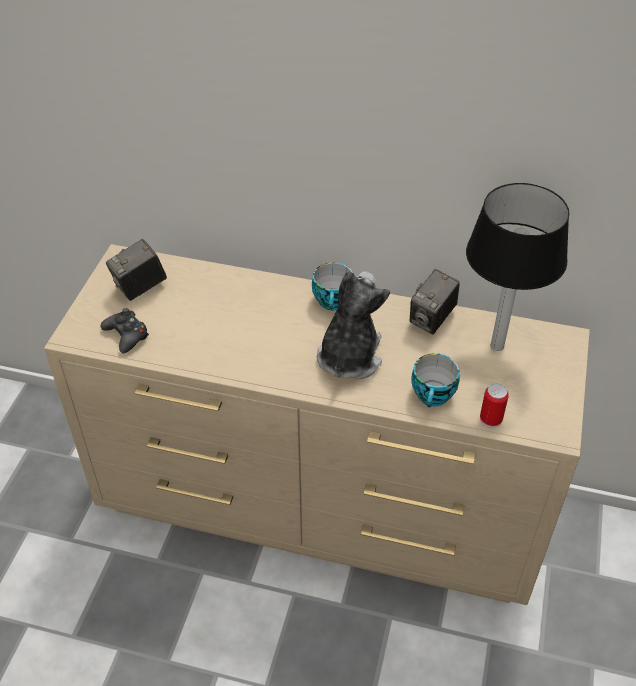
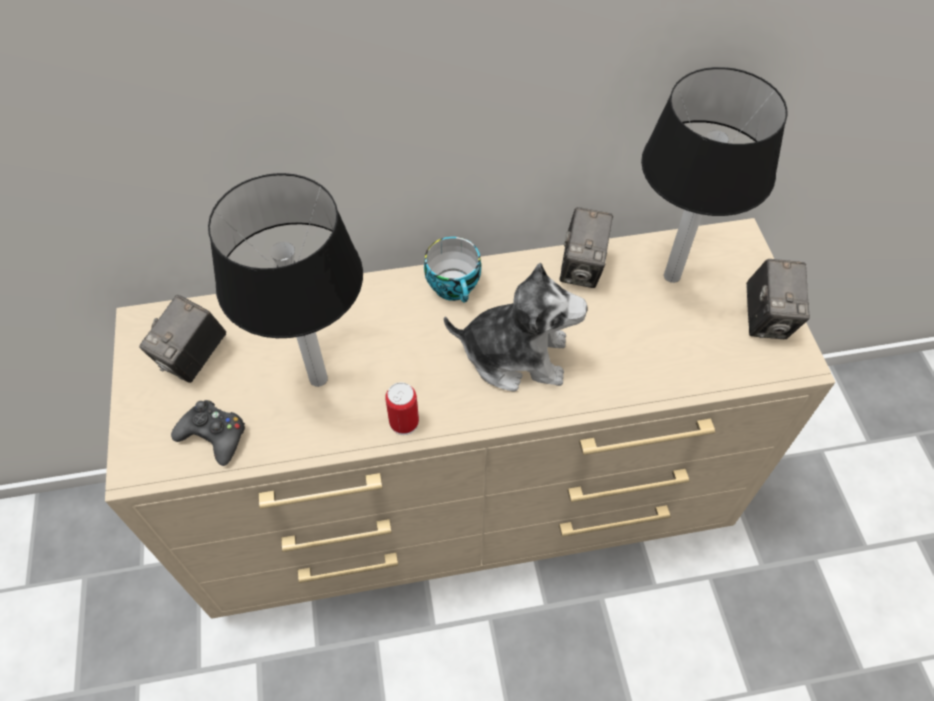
camera: 25 degrees left, 10 degrees up
plush toy [317,271,390,379] -> plush toy turned 105 degrees clockwise [444,263,588,392]
cup [411,353,460,408] -> none
can [480,383,509,428] -> can moved to [385,382,419,435]
none -> table lamp [208,173,363,387]
none -> camera [746,259,810,339]

